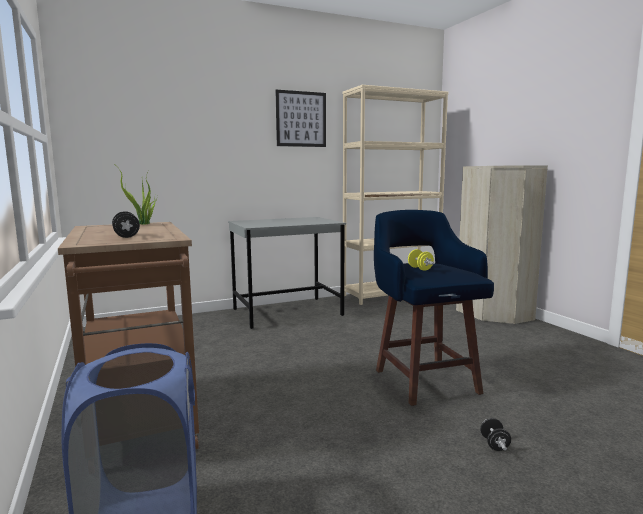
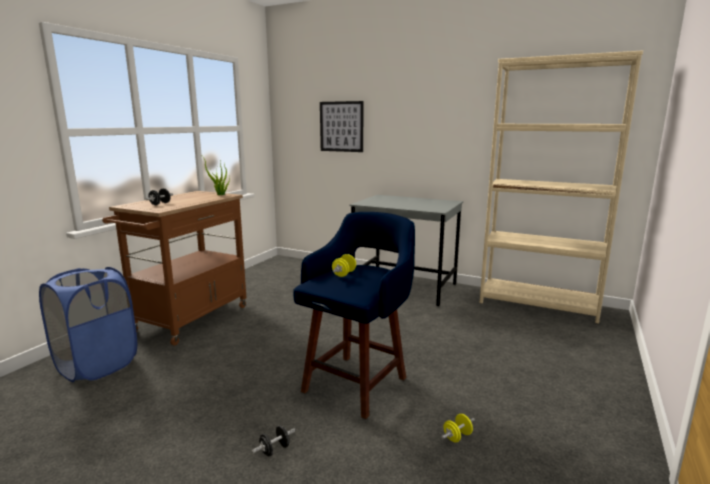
camera: 50 degrees right, 5 degrees up
picture [275,90,326,147] -> picture moved to [320,101,363,152]
beige cabinet [456,165,548,324] -> none
none -> yellow dumbbell [442,414,475,443]

